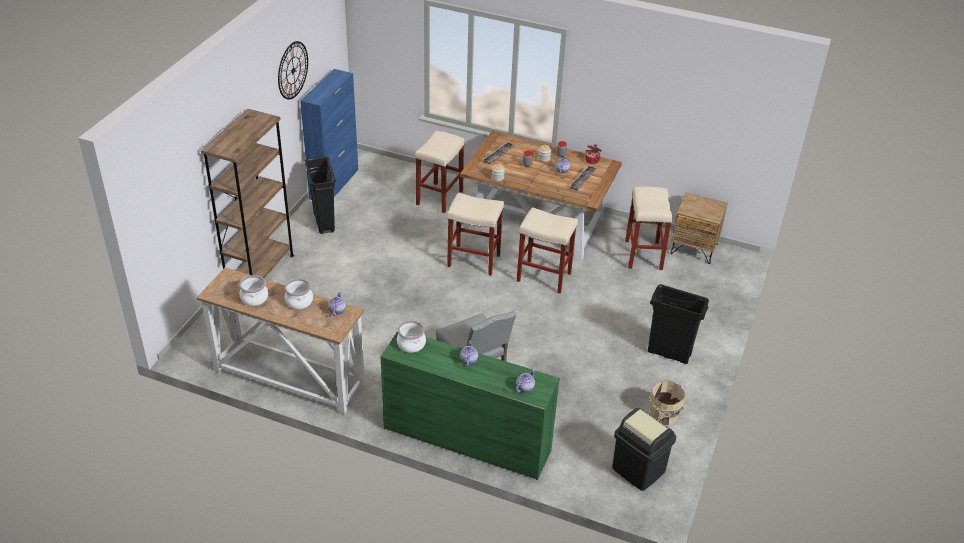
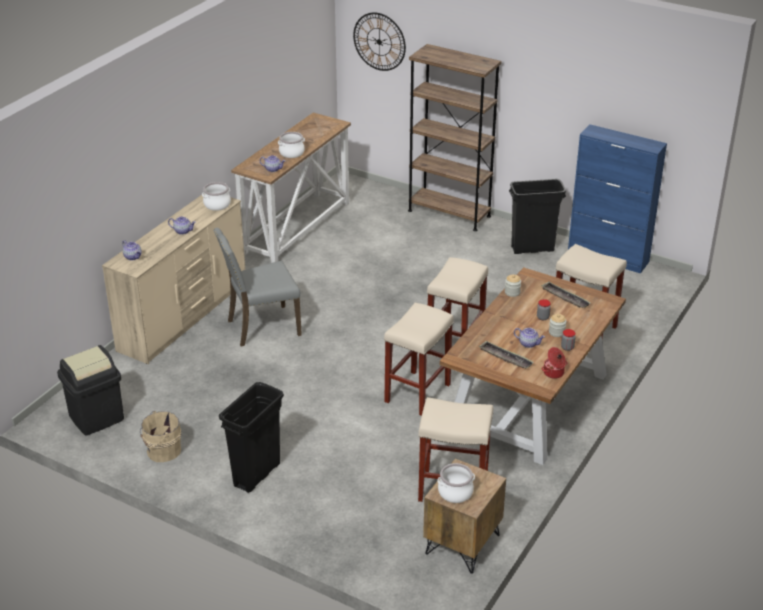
camera: 100 degrees right, 5 degrees down
cooking pot [239,275,268,306] -> cooking pot moved to [437,463,475,503]
wall clock [278,41,308,100] -> wall clock moved to [353,13,406,71]
green dresser [380,331,560,480] -> beige dresser [102,194,245,364]

